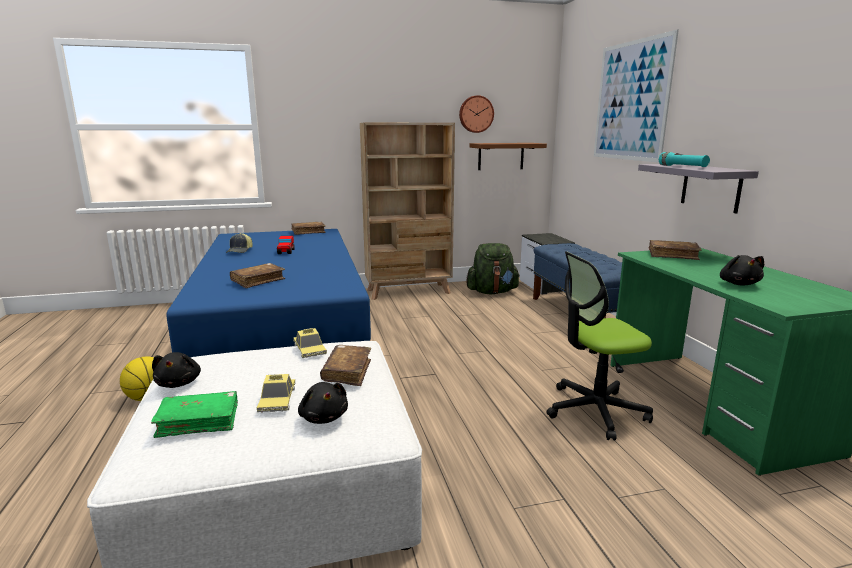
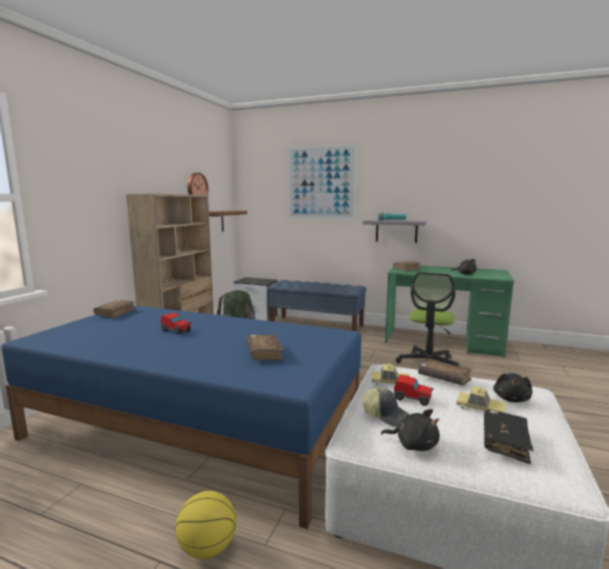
camera: 55 degrees left, 5 degrees down
green book [151,391,238,438] -> black book [484,409,534,464]
cap [226,233,252,253] -> cap moved to [362,388,410,427]
black plush toy [298,382,348,424] -> black plush toy turned 105 degrees clockwise [493,373,533,402]
none -> toy car [394,375,433,406]

